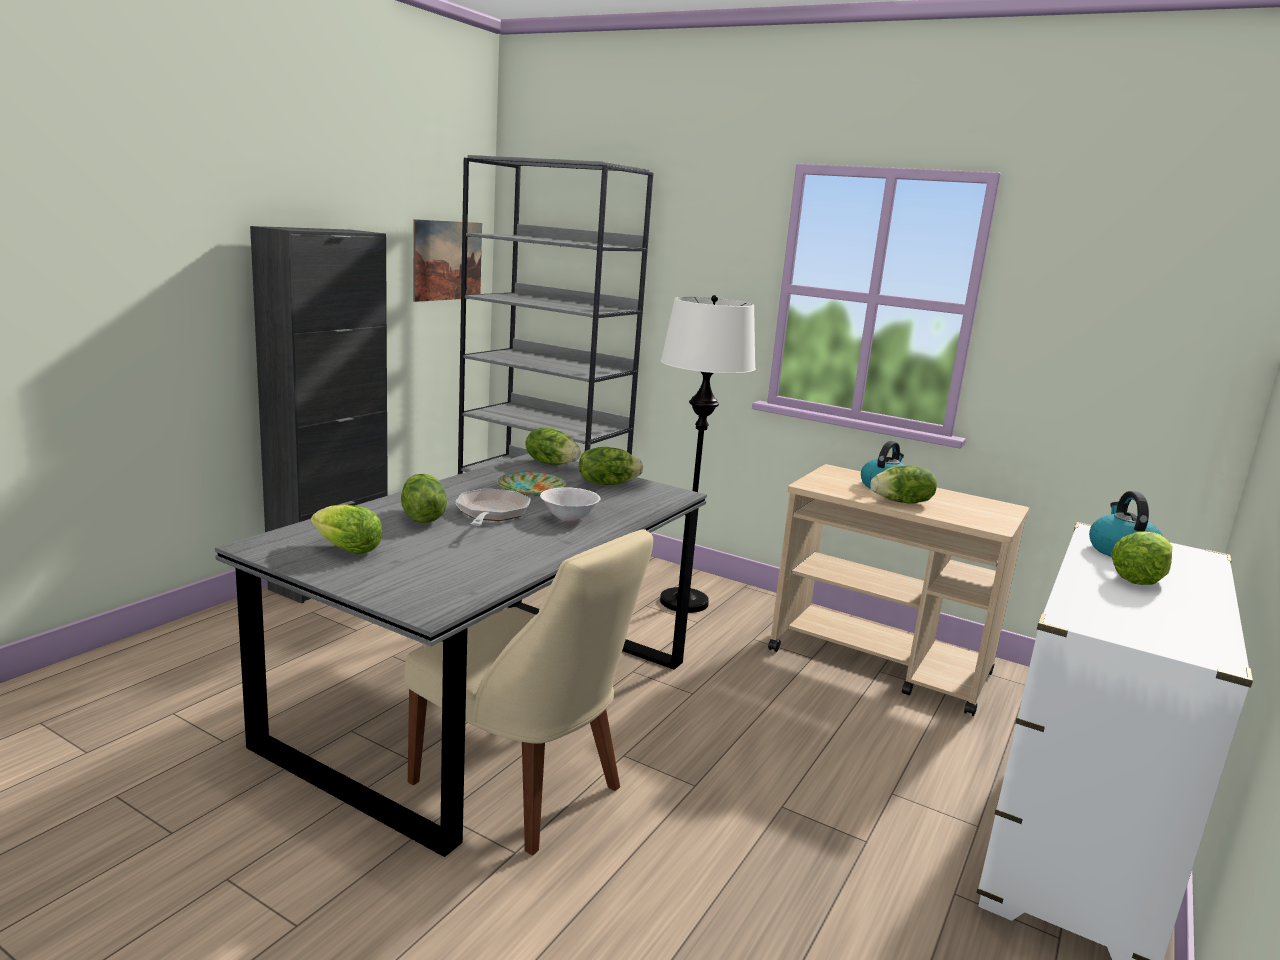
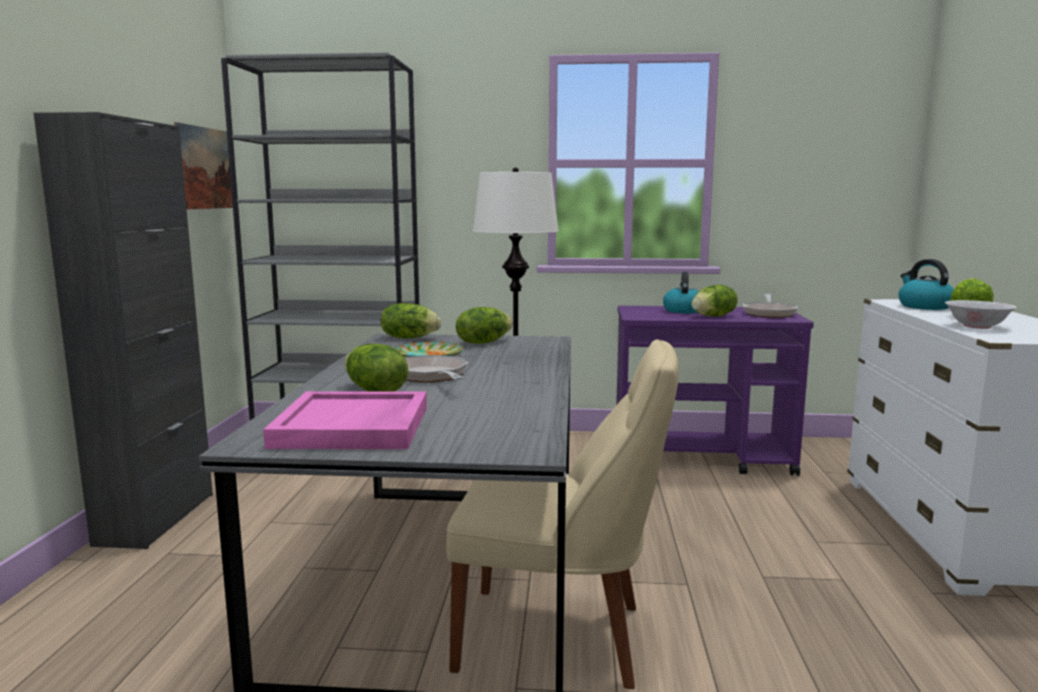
camera: 25 degrees left, 5 degrees down
lettuce [311,504,382,554] -> pink tray [263,391,427,449]
white bowl [540,487,600,521] -> white bowl moved to [945,300,1017,329]
beige cart [768,464,1029,716] -> purple cart [616,306,814,476]
none -> frying pan [743,294,798,318]

